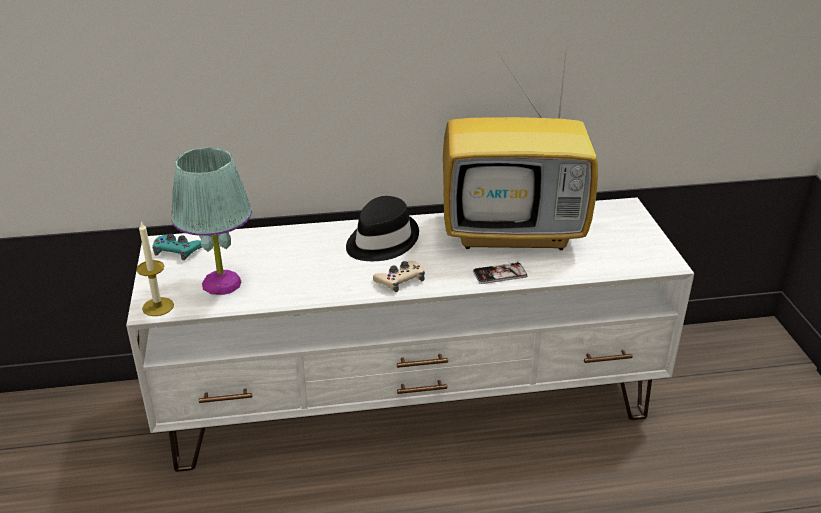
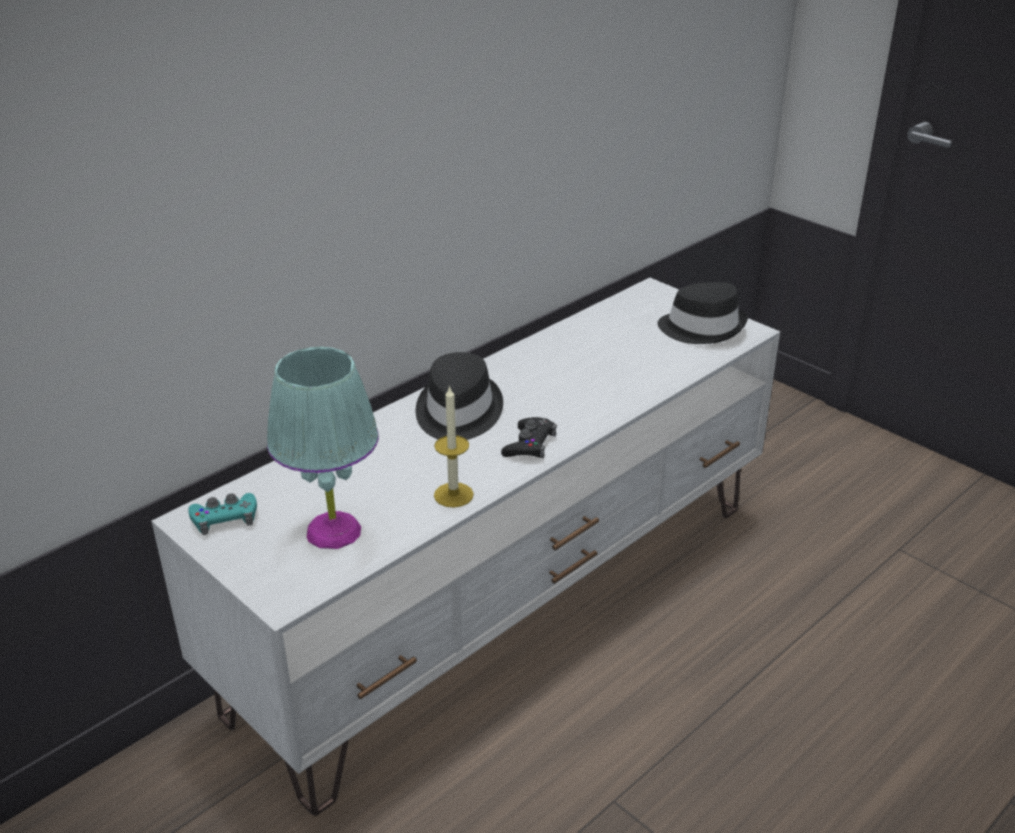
camera: 35 degrees left, 0 degrees up
candle [136,221,174,316] -> candle moved to [434,385,474,508]
beige game controller [373,261,425,292] -> black game controller [501,417,557,458]
television [443,37,598,250] -> none
phone [473,261,528,284] -> none
none -> black hat [657,282,748,344]

